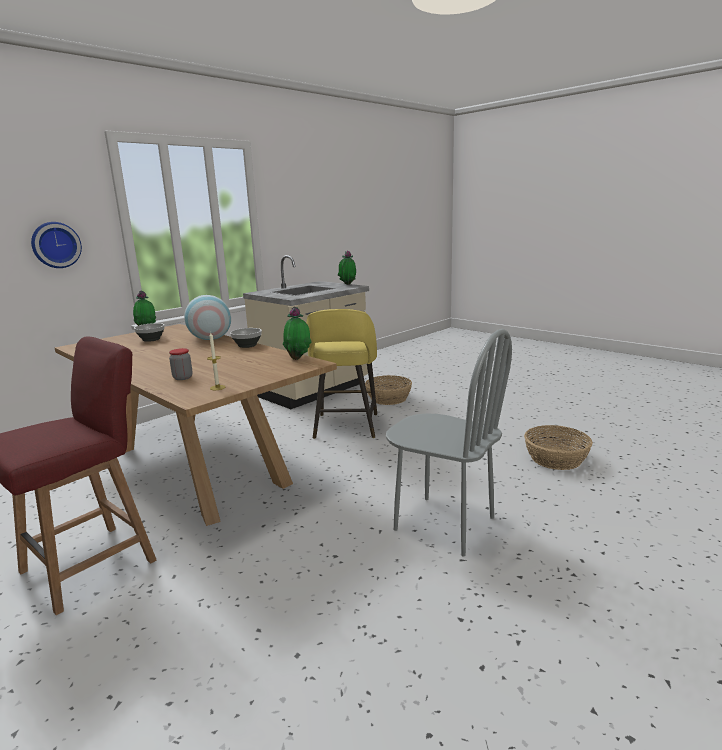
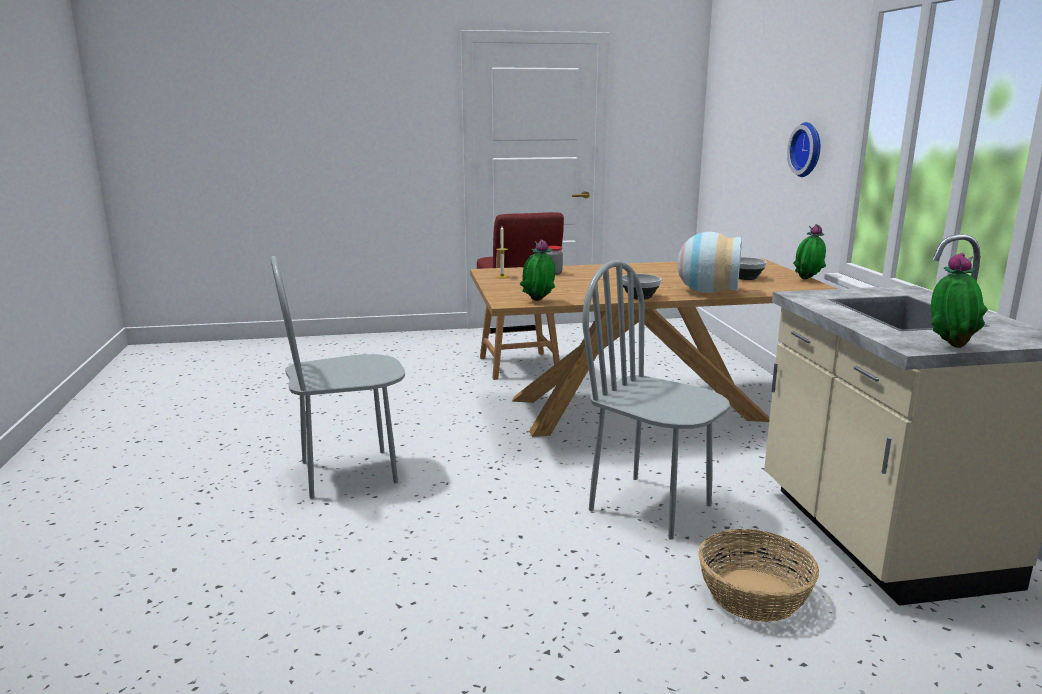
camera: 125 degrees right, 0 degrees up
yellow stool [306,309,377,439] -> grey chair [582,260,730,540]
basket [524,425,593,470] -> none

